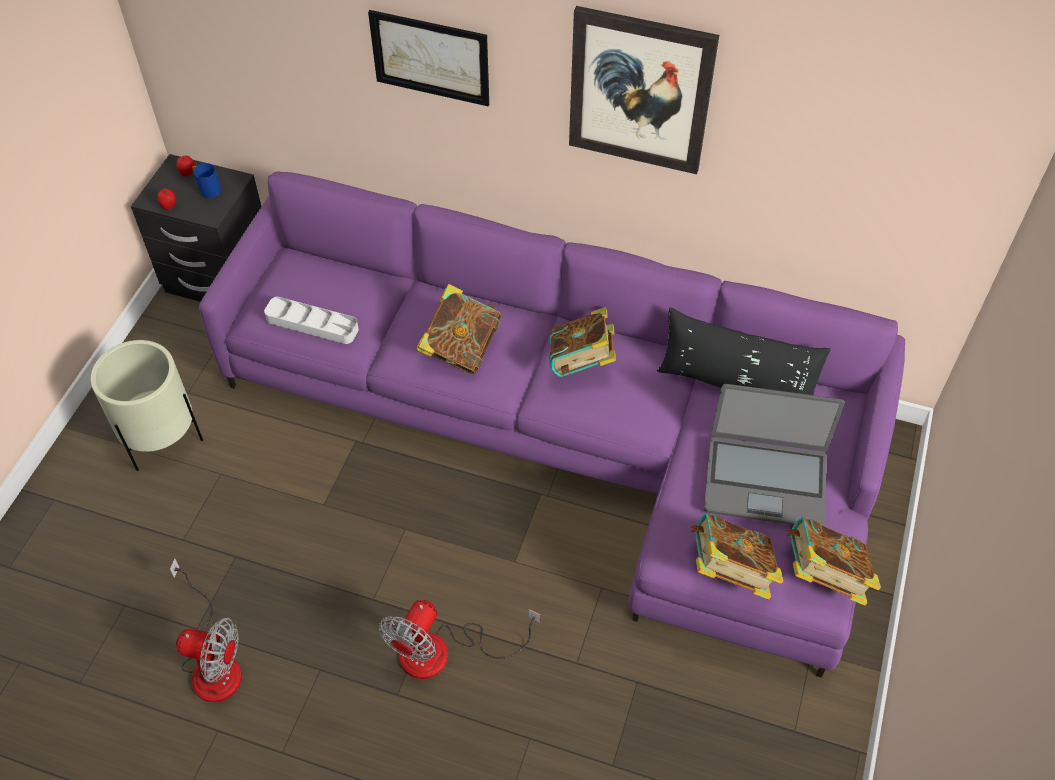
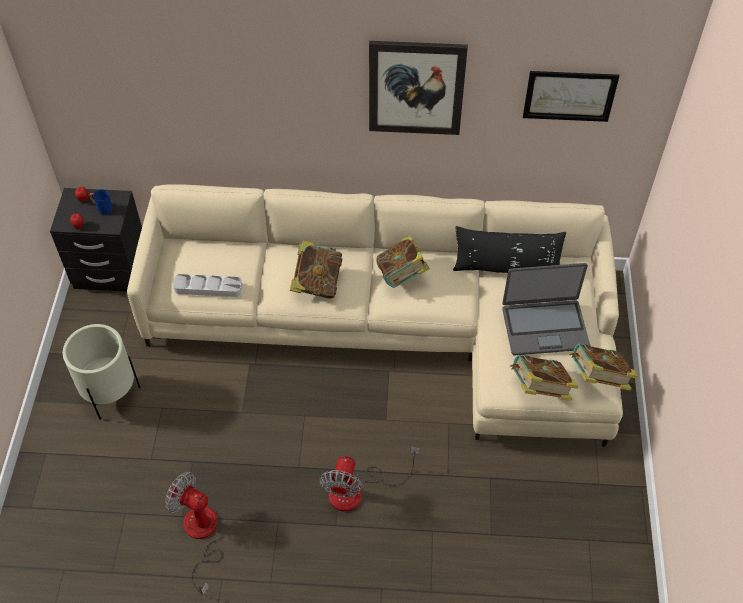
camera: 15 degrees left, 0 degrees up
fan [170,559,242,702] -> fan turned 150 degrees counterclockwise [165,472,223,595]
purple sofa [199,171,905,678] -> beige sofa [127,184,623,447]
picture [368,10,489,106] -> picture moved to [523,71,619,122]

